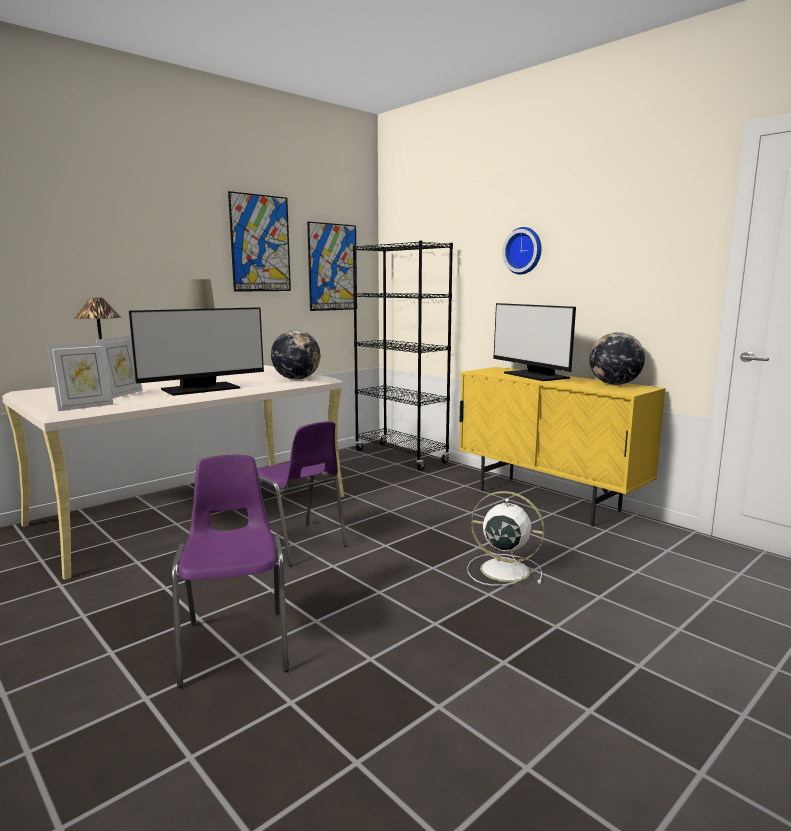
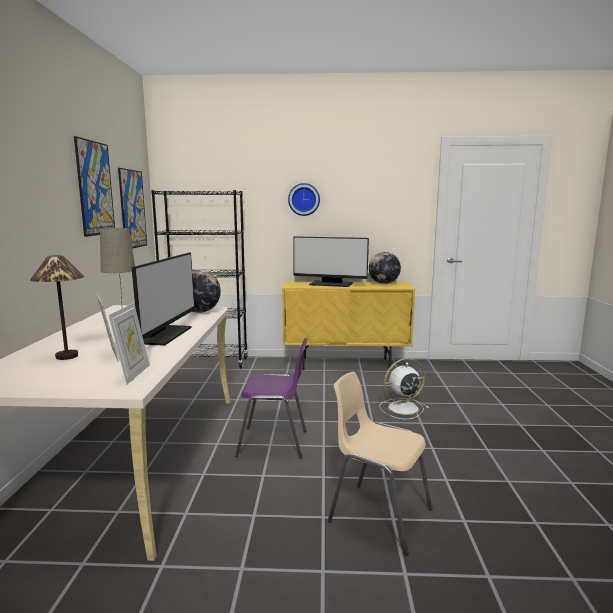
camera: 45 degrees left, 0 degrees up
purple chair [172,455,289,688] -> beige chair [328,372,432,556]

